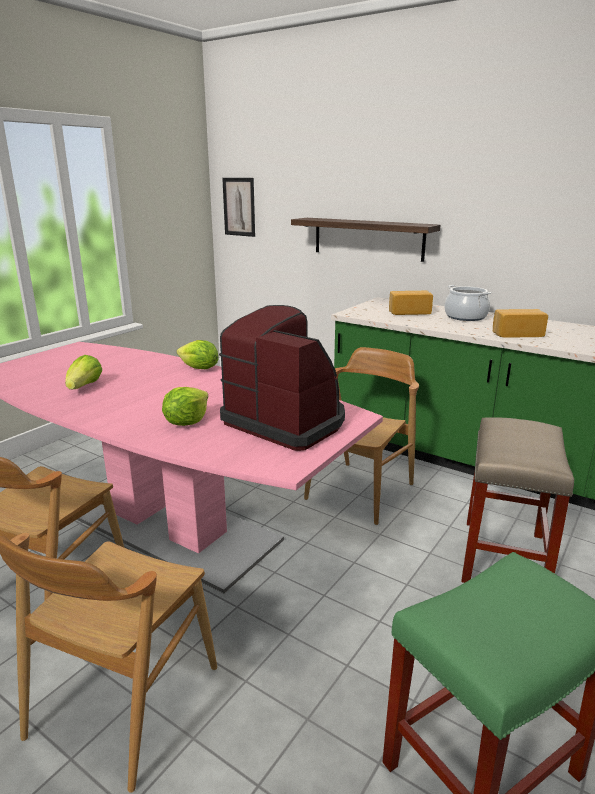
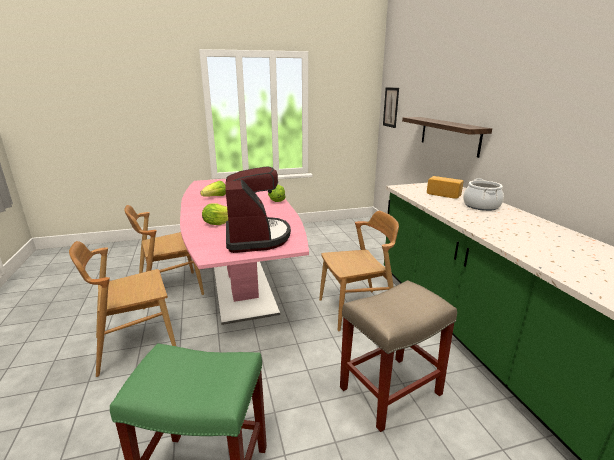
camera: 40 degrees right, 0 degrees up
bread [493,309,548,338] -> none

